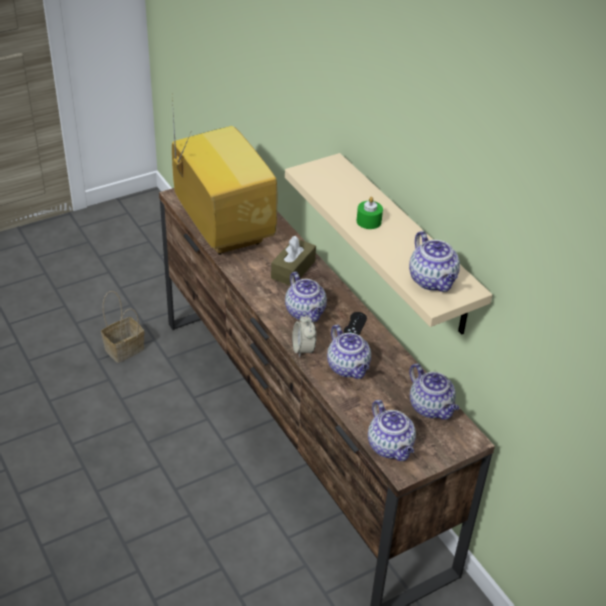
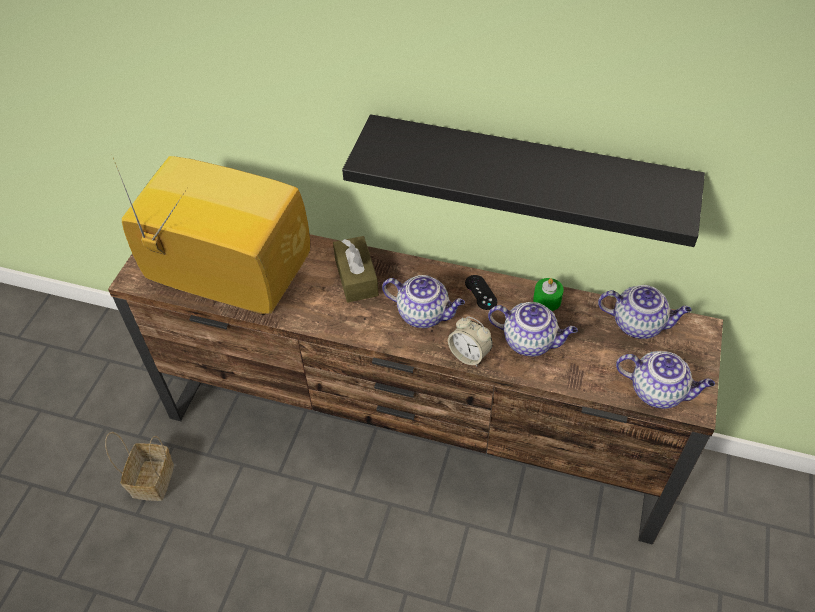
camera: 40 degrees left, 10 degrees up
beige shelf [285,153,492,334] -> black shelf [342,114,705,247]
green candle [357,197,383,229] -> green candle moved to [533,278,564,311]
teapot [409,231,460,292] -> none

